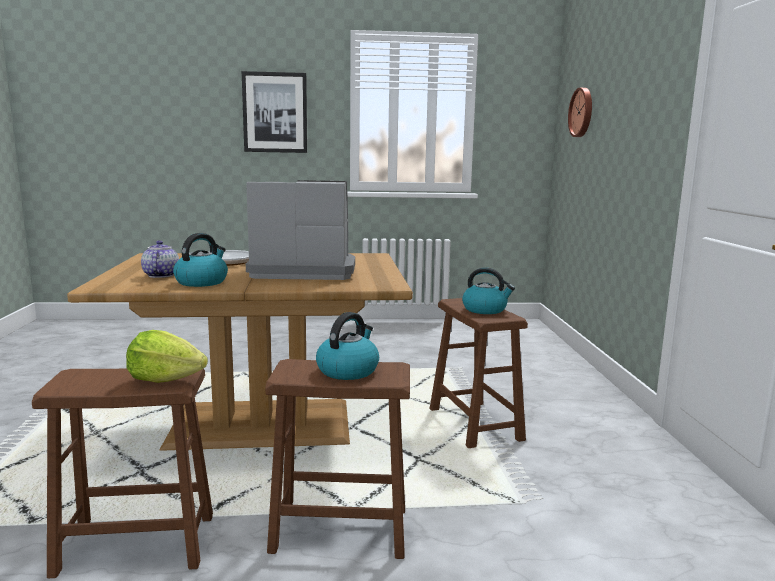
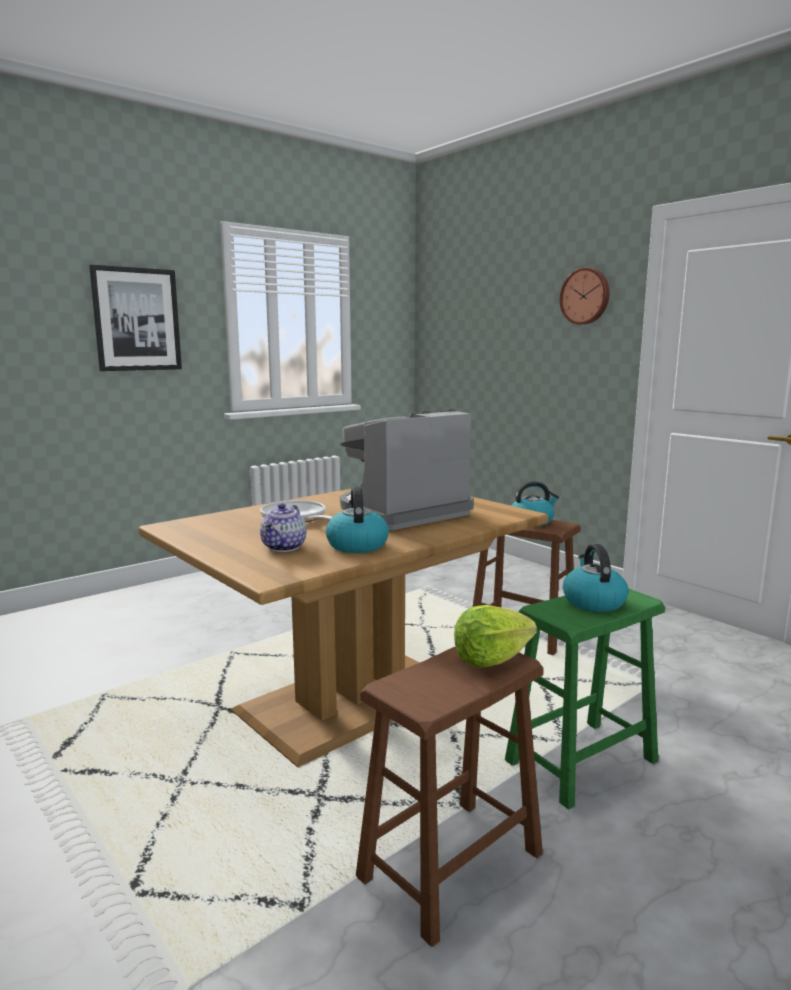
camera: 35 degrees left, 0 degrees up
teapot [141,240,179,278] -> teapot turned 120 degrees counterclockwise [260,503,307,552]
brown stool [265,359,410,559] -> green stool [505,588,665,810]
wall clock [568,88,592,137] -> wall clock moved to [560,268,609,325]

